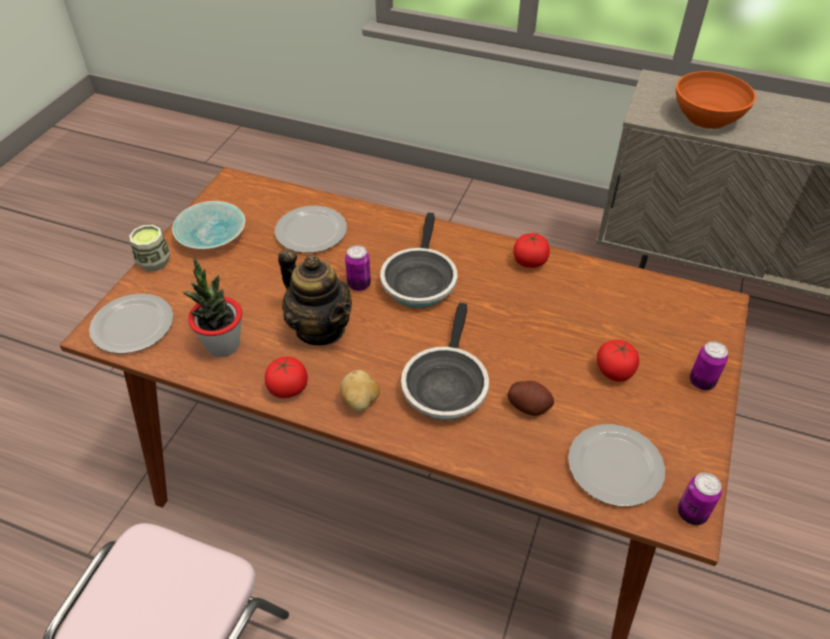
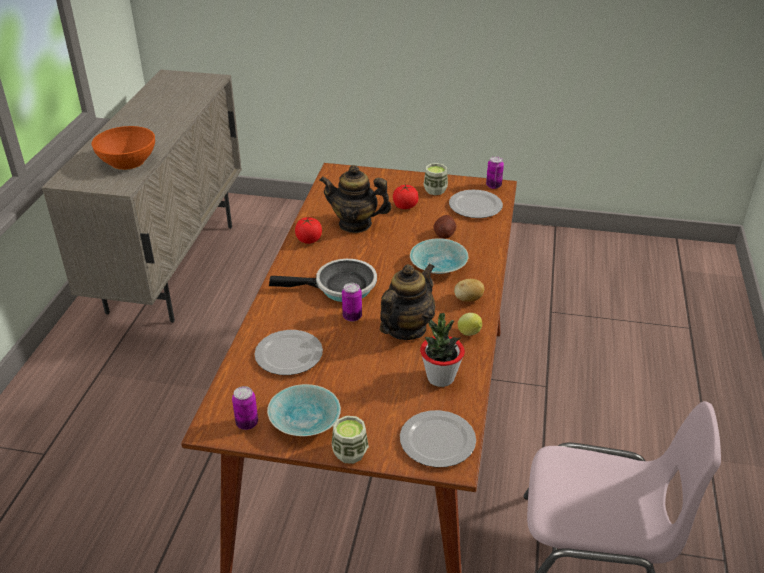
camera: 100 degrees left, 10 degrees down
tomato [265,357,308,398] -> lemon [458,313,482,336]
frying pan [401,303,489,420] -> turquoise bowl [410,238,468,274]
can [690,341,728,390] -> can moved to [232,386,258,430]
none -> teapot [319,165,392,233]
none -> cup [424,163,448,195]

